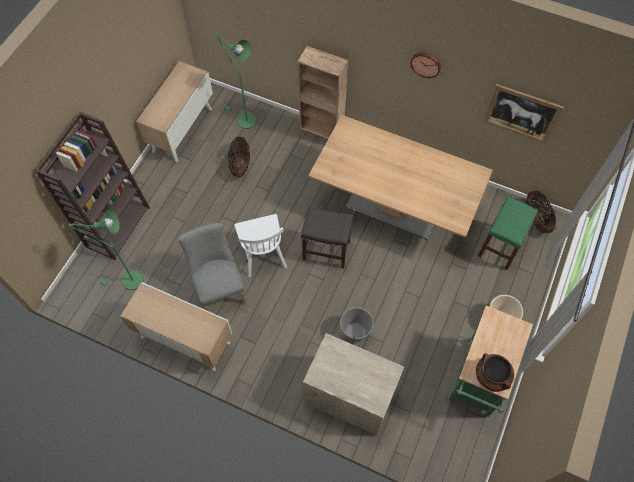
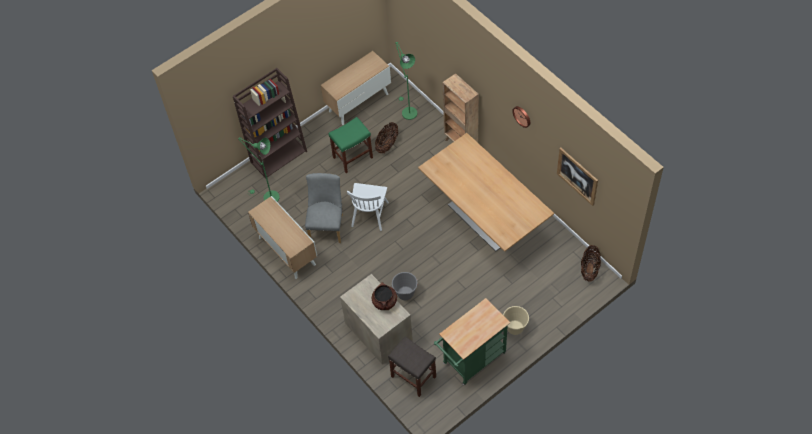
camera: 30 degrees right, 5 degrees down
grey stool [301,206,353,269] -> grey stool moved to [388,336,436,397]
brown cooking pot [476,353,514,392] -> brown cooking pot moved to [372,282,397,310]
green stool [478,197,538,270] -> green stool moved to [328,117,373,173]

